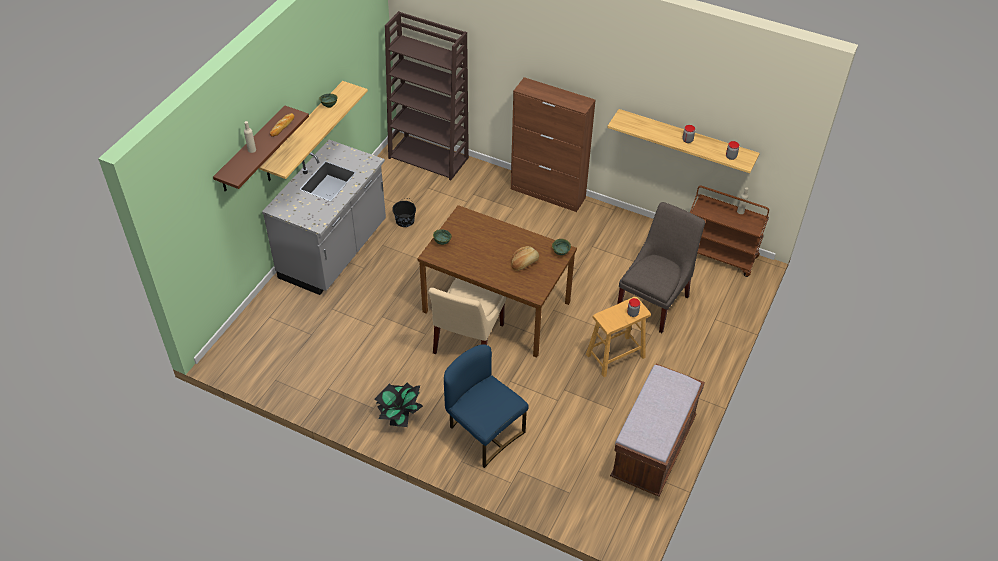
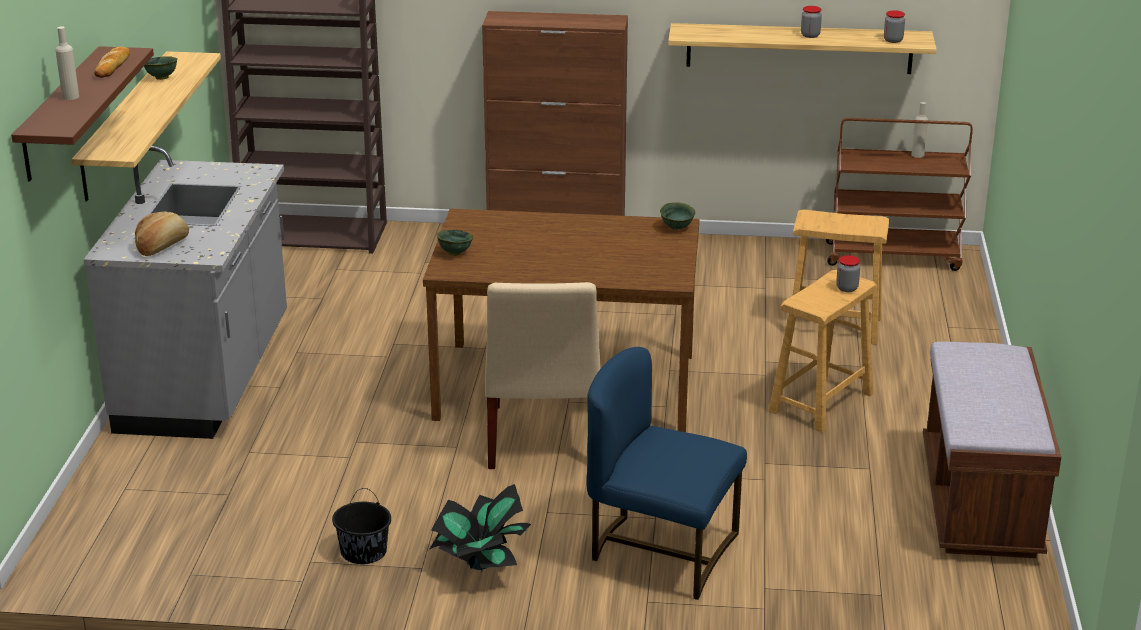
camera: 20 degrees left, 20 degrees down
black bucket [392,198,416,227] -> black bucket moved to [332,488,391,564]
bread [511,246,539,271] -> bread moved to [135,211,189,256]
grey chair [617,202,705,333] -> brown stool [792,209,890,345]

